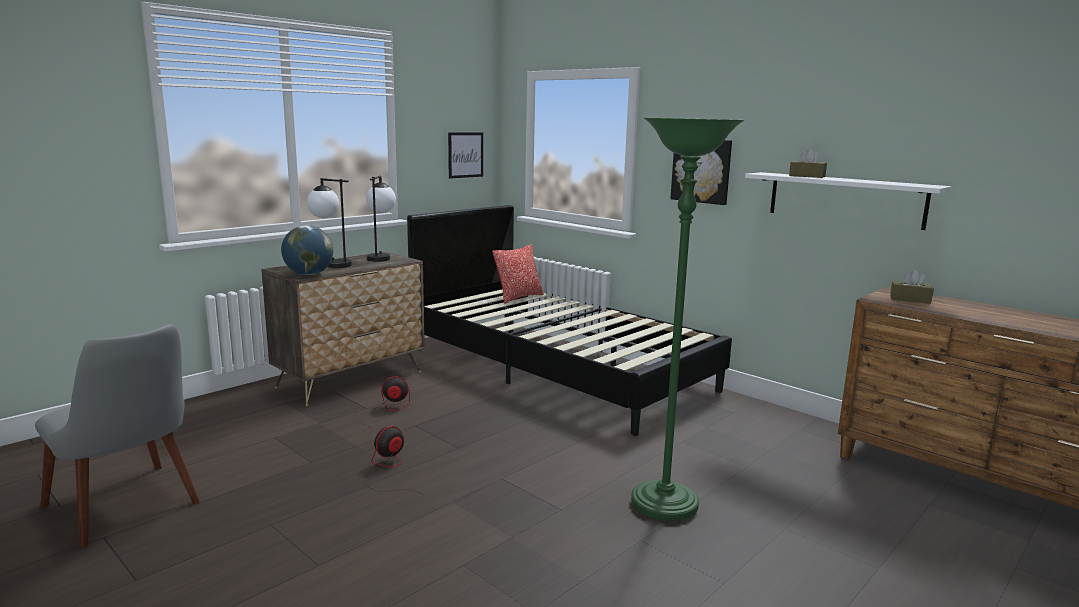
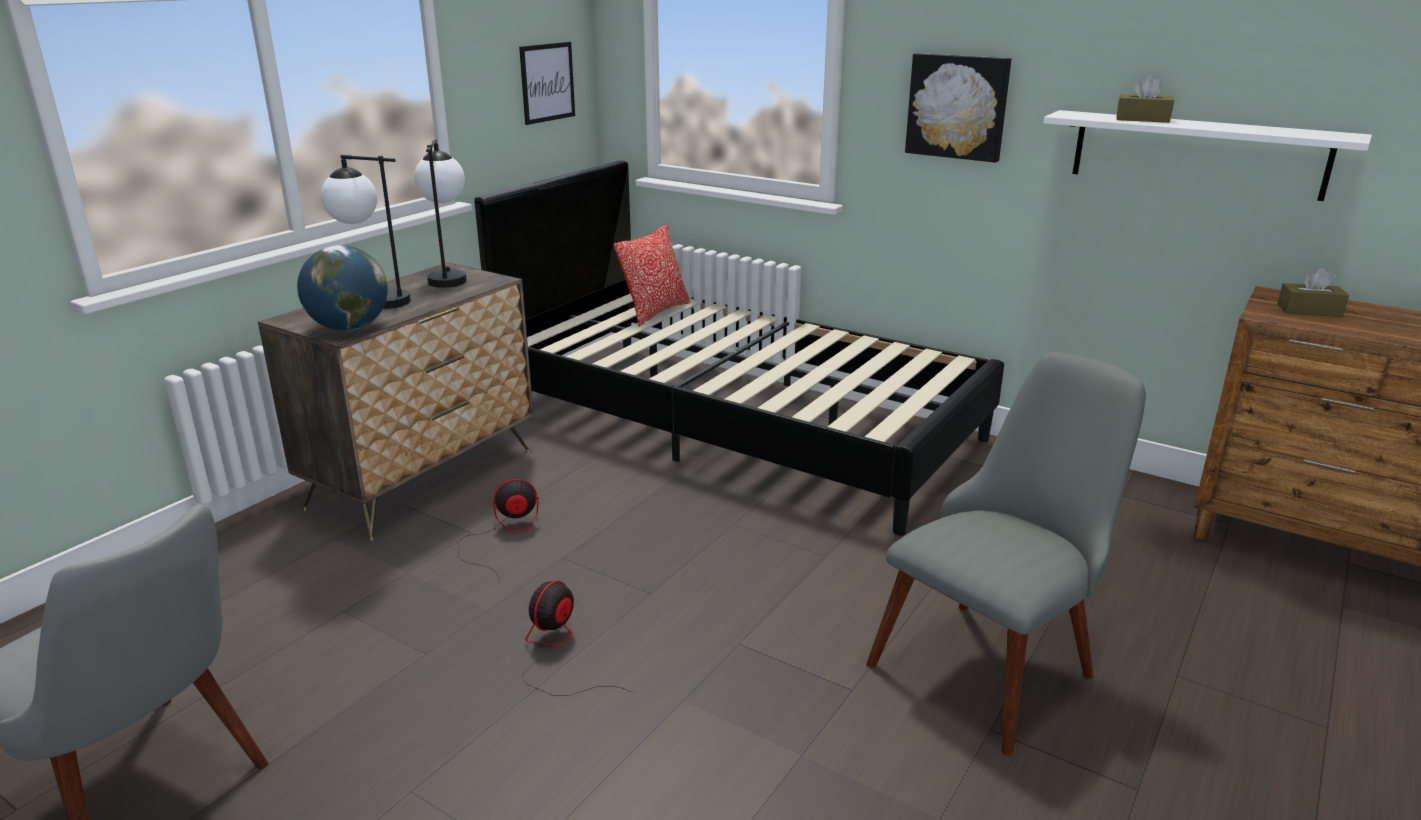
camera: 10 degrees left, 10 degrees up
green floor lamp [631,118,745,521] -> grey chair [866,352,1146,755]

